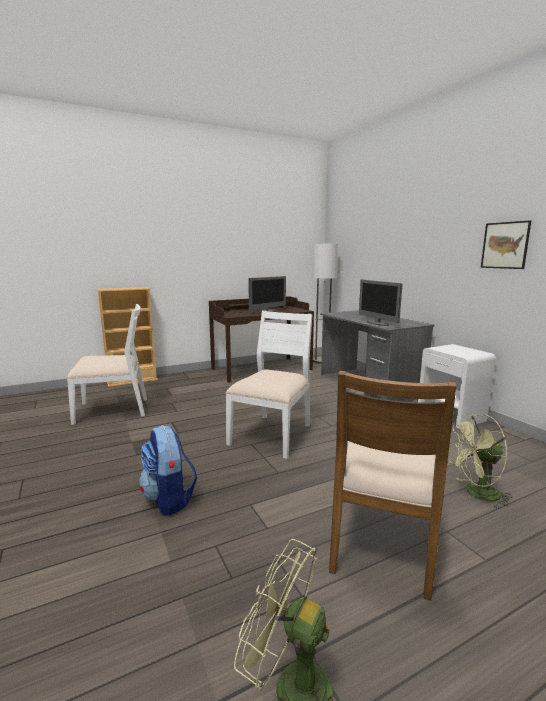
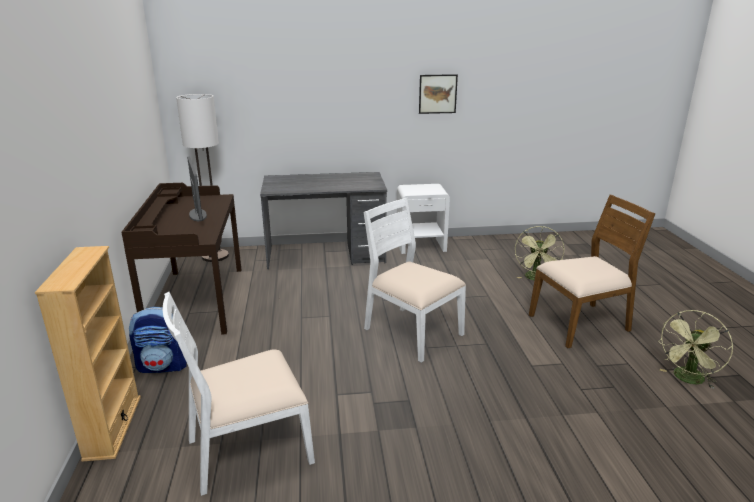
camera: 70 degrees left, 10 degrees up
white chair [67,304,147,425] -> white chair turned 120 degrees counterclockwise [163,292,315,496]
backpack [139,425,197,516] -> backpack moved to [129,307,187,373]
brown chair [329,371,456,601] -> brown chair turned 60 degrees counterclockwise [529,195,656,348]
monitor [359,280,403,326] -> none

